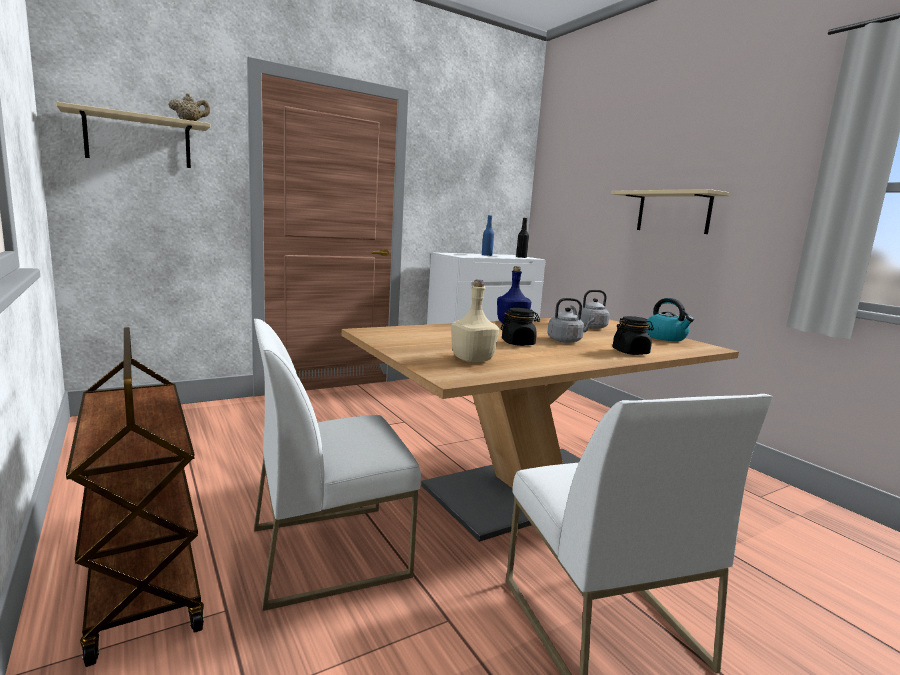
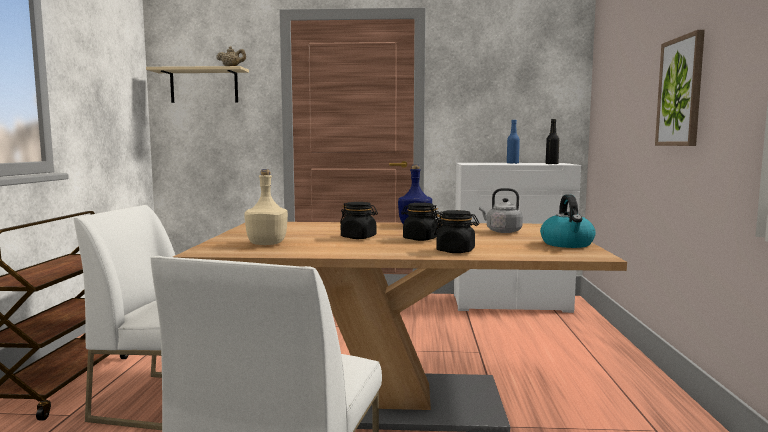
camera: 35 degrees right, 5 degrees down
grey kettle [547,298,595,343] -> black jar [401,203,439,241]
beige shelf [611,189,730,234] -> picture [655,30,705,146]

